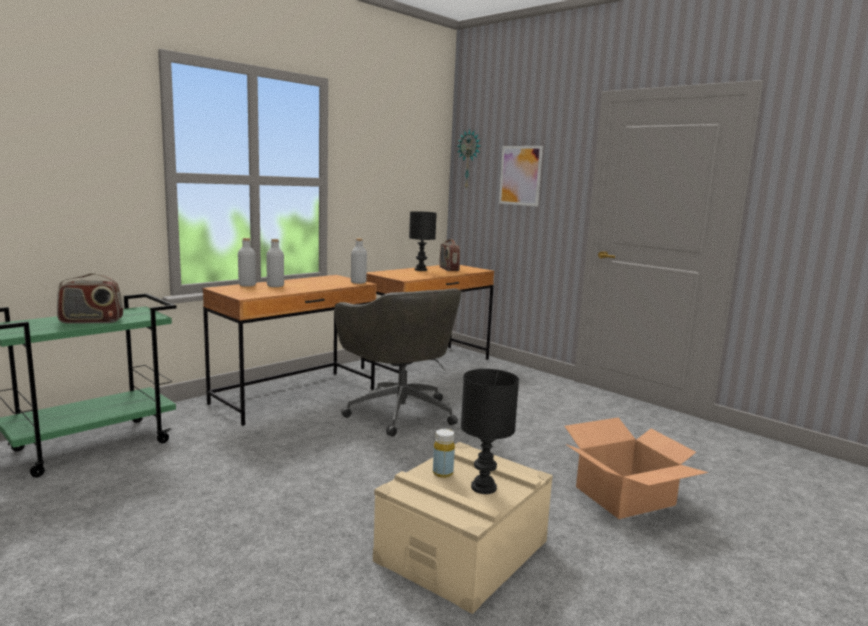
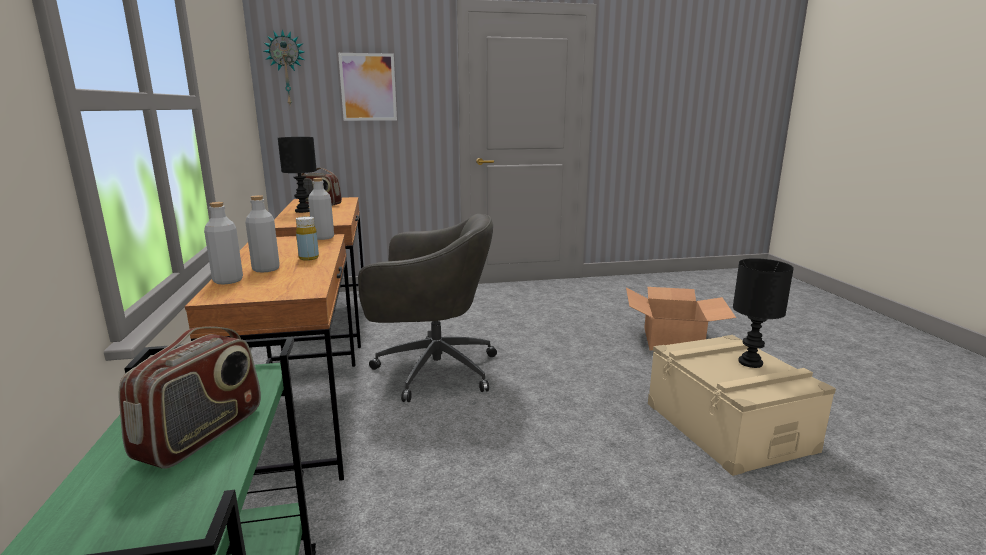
camera: 55 degrees left, 5 degrees up
yellow bottle [433,429,455,478] -> yellow bottle moved to [296,216,319,261]

